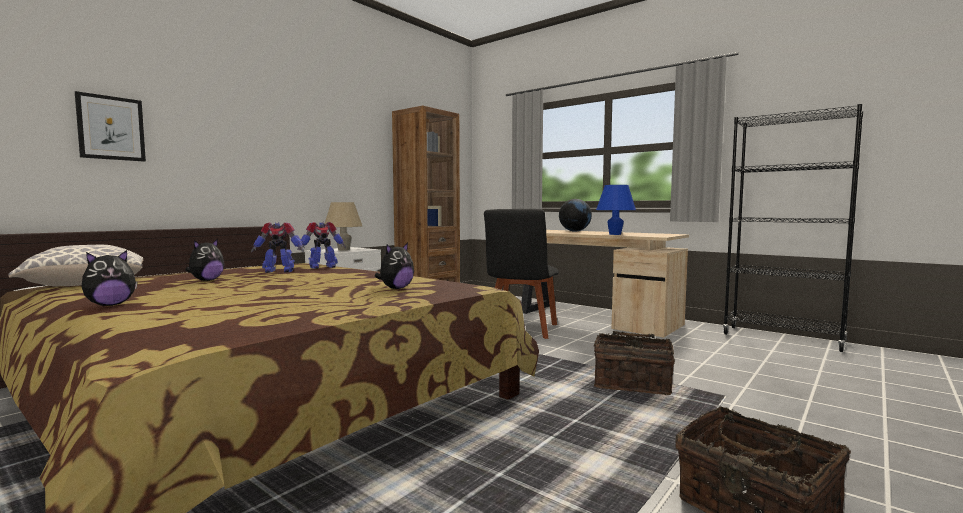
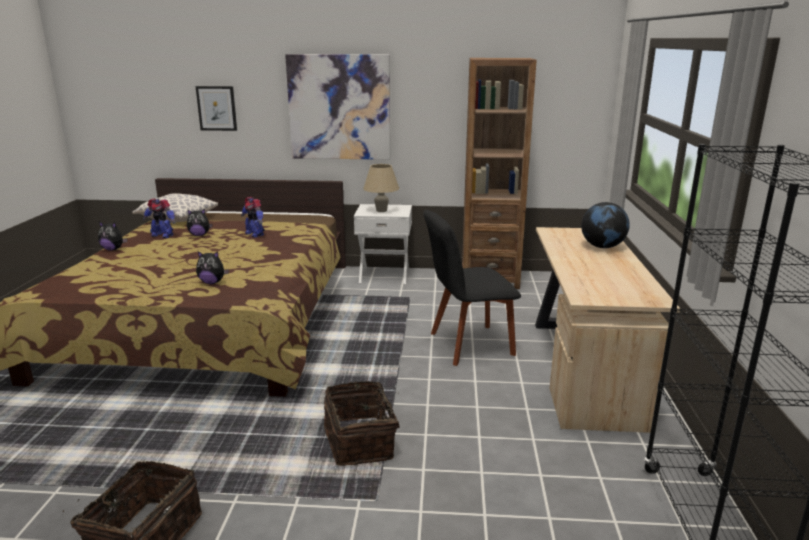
camera: 55 degrees right, 15 degrees up
toy robot [299,222,346,269] -> toy robot moved to [143,198,175,238]
blue table lamp [596,185,636,235] -> none
none -> picture [285,54,390,160]

